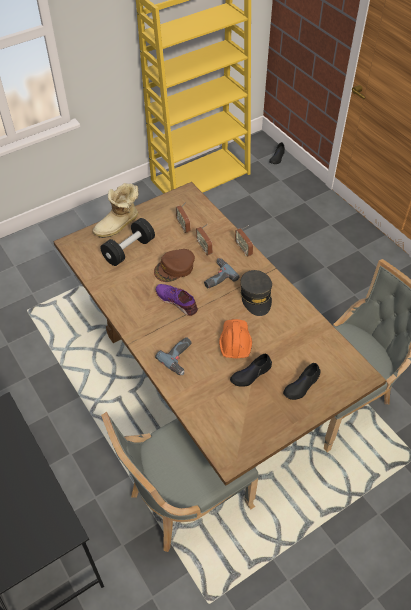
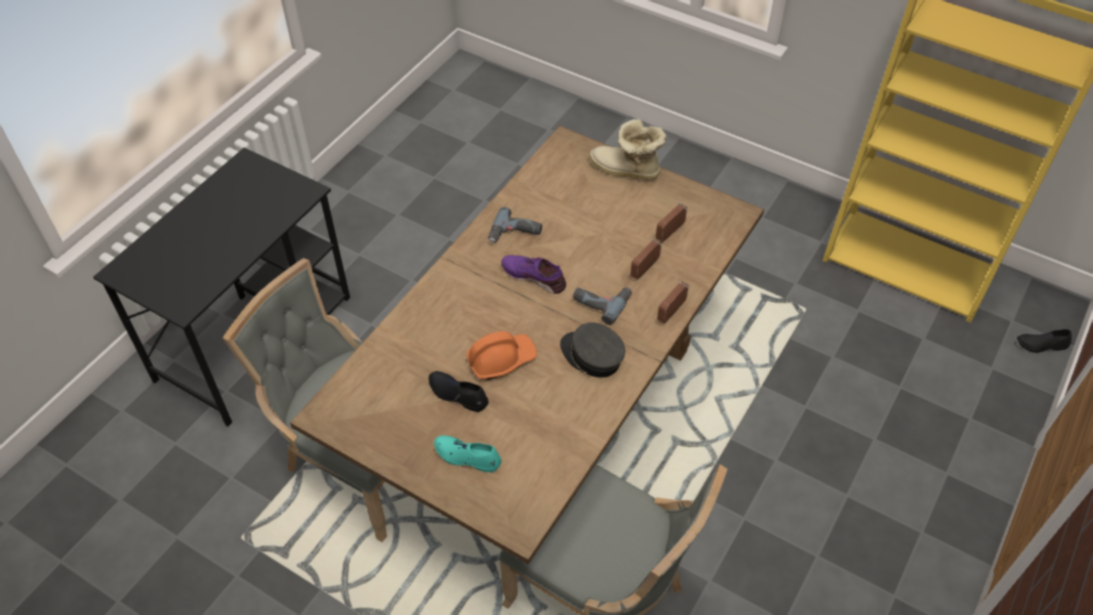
camera: 65 degrees right, 0 degrees up
black dumbbell [100,218,155,266] -> none
brown cap [154,249,195,282] -> none
power drill [155,337,192,375] -> power drill moved to [488,207,542,243]
purple shoe [156,284,198,316] -> purple shoe turned 75 degrees counterclockwise [501,255,566,294]
grey cap [240,270,272,316] -> grey cap turned 75 degrees clockwise [560,323,625,378]
black shoe [283,363,321,400] -> turquoise shoe [434,435,502,472]

